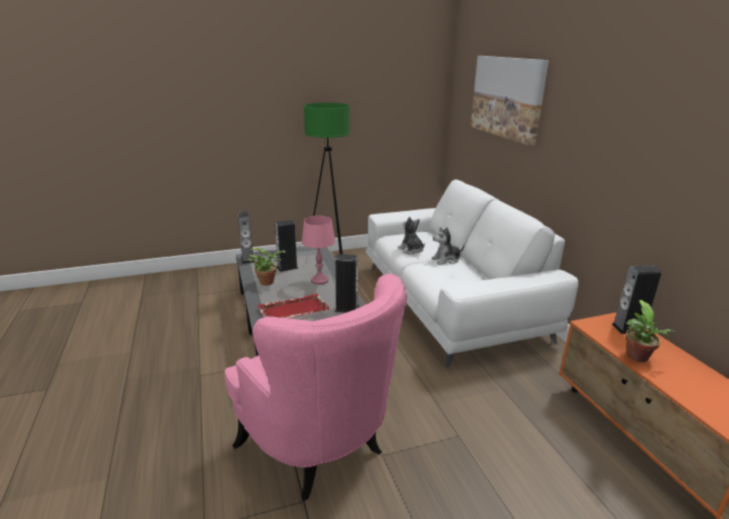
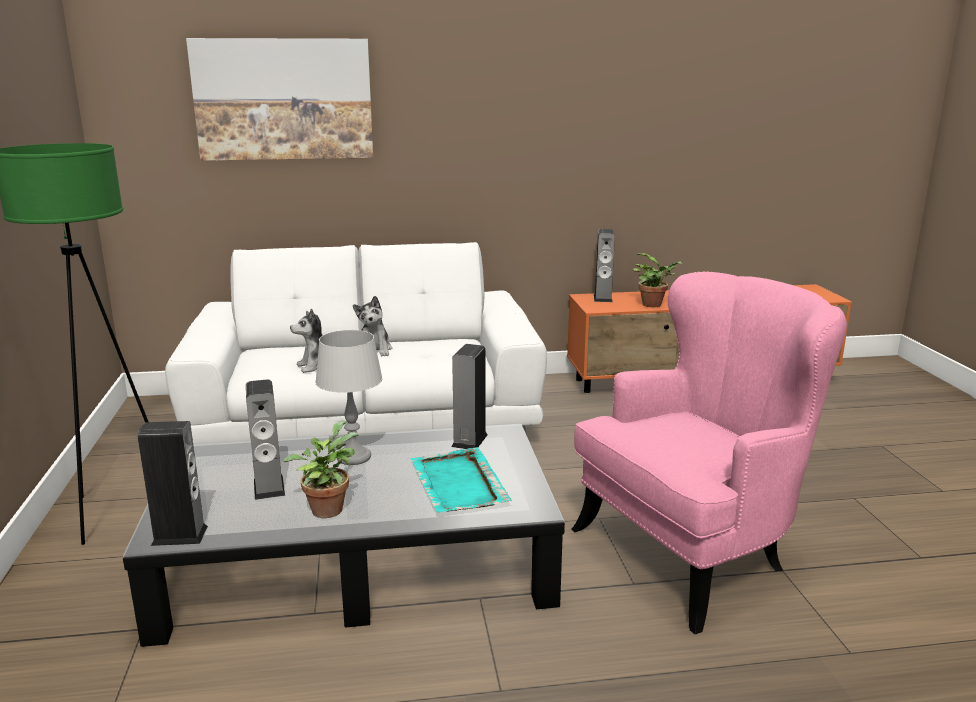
camera: 80 degrees left, 5 degrees down
red tray [257,293,330,319] -> turquoise tray [411,447,512,513]
pink table lamp [302,216,336,285] -> grey table lamp [315,330,383,465]

